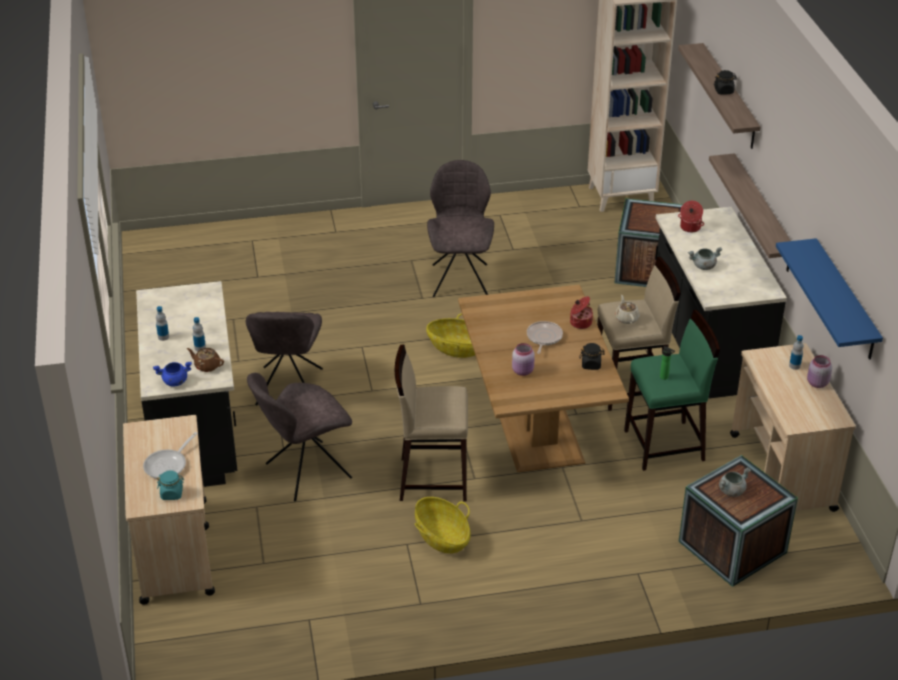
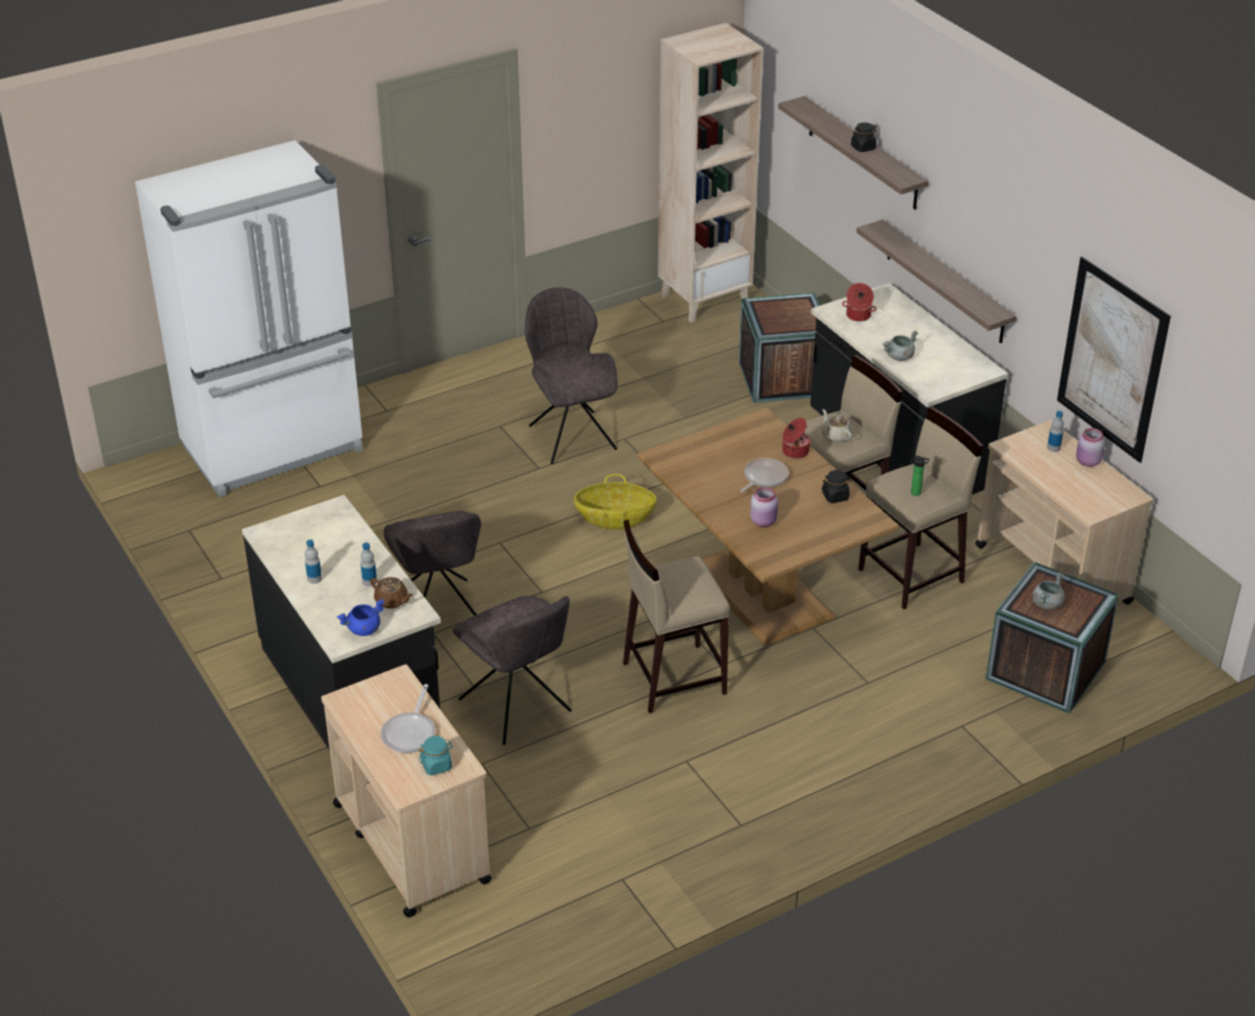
camera: 20 degrees left, 0 degrees up
brown teapot [187,348,224,372] -> brown teapot turned 150 degrees counterclockwise [370,577,413,608]
grey chair [247,373,352,501] -> grey chair turned 75 degrees counterclockwise [453,596,572,745]
basket [415,497,471,554] -> none
frying pan [527,321,563,354] -> frying pan turned 45 degrees clockwise [740,458,789,492]
green stool [624,310,720,471] -> beige stool [858,407,983,609]
blue shelf [776,238,883,360] -> picture [1057,257,1171,463]
none -> white fridge [135,140,363,498]

